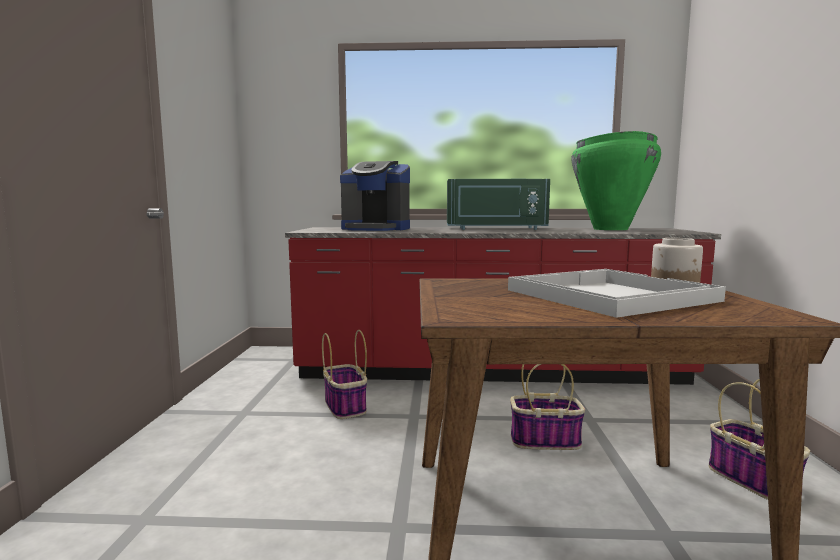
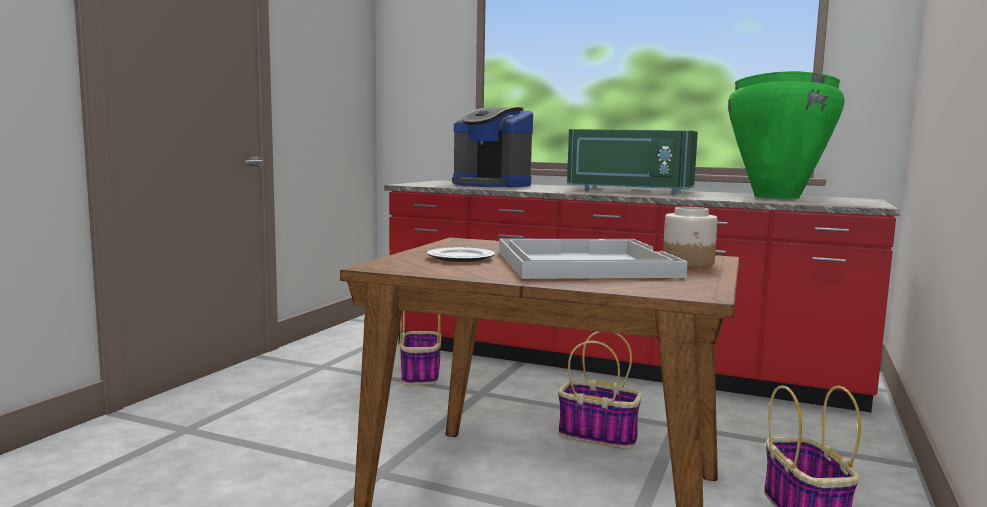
camera: 20 degrees right, 0 degrees up
none -> plate [427,247,495,262]

